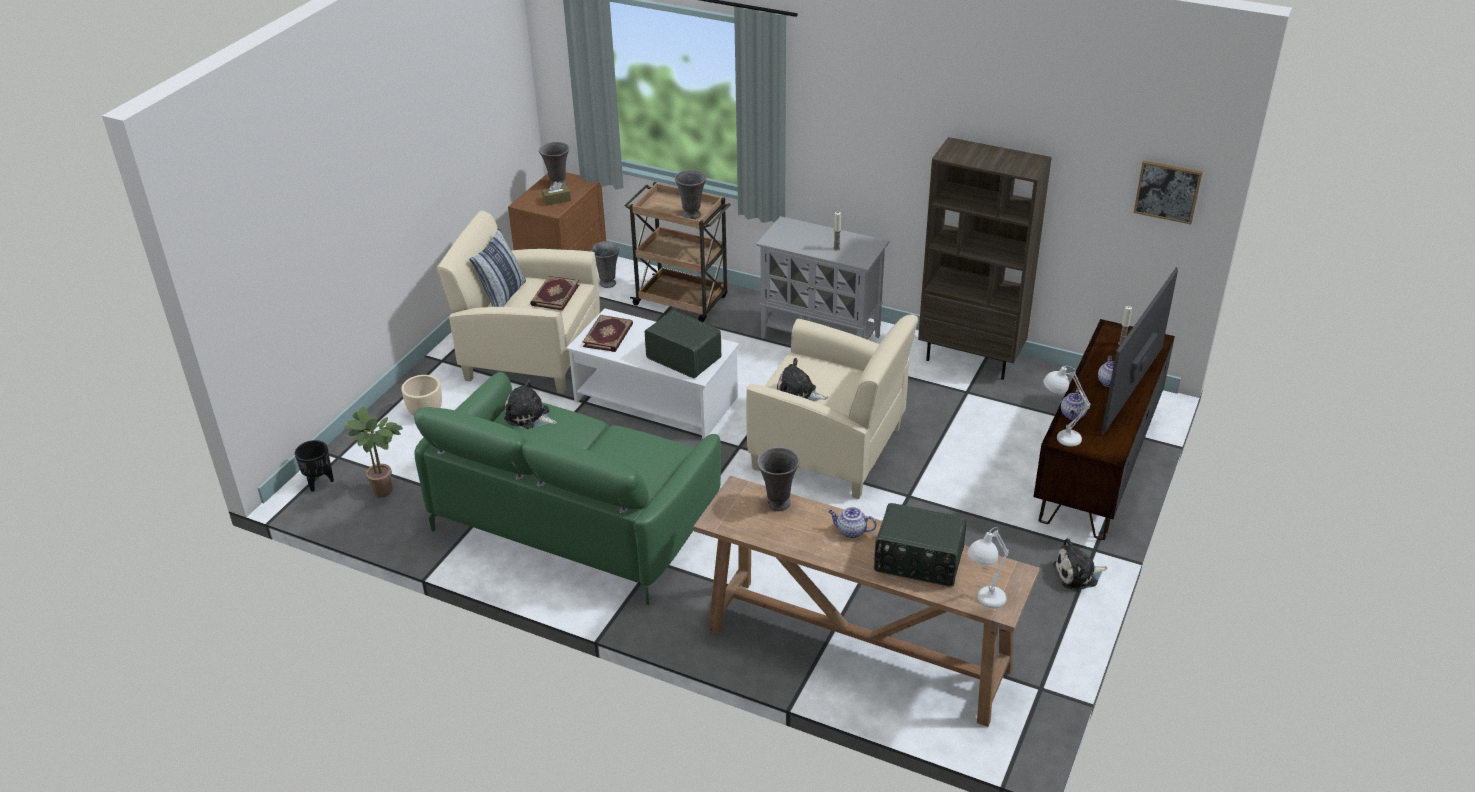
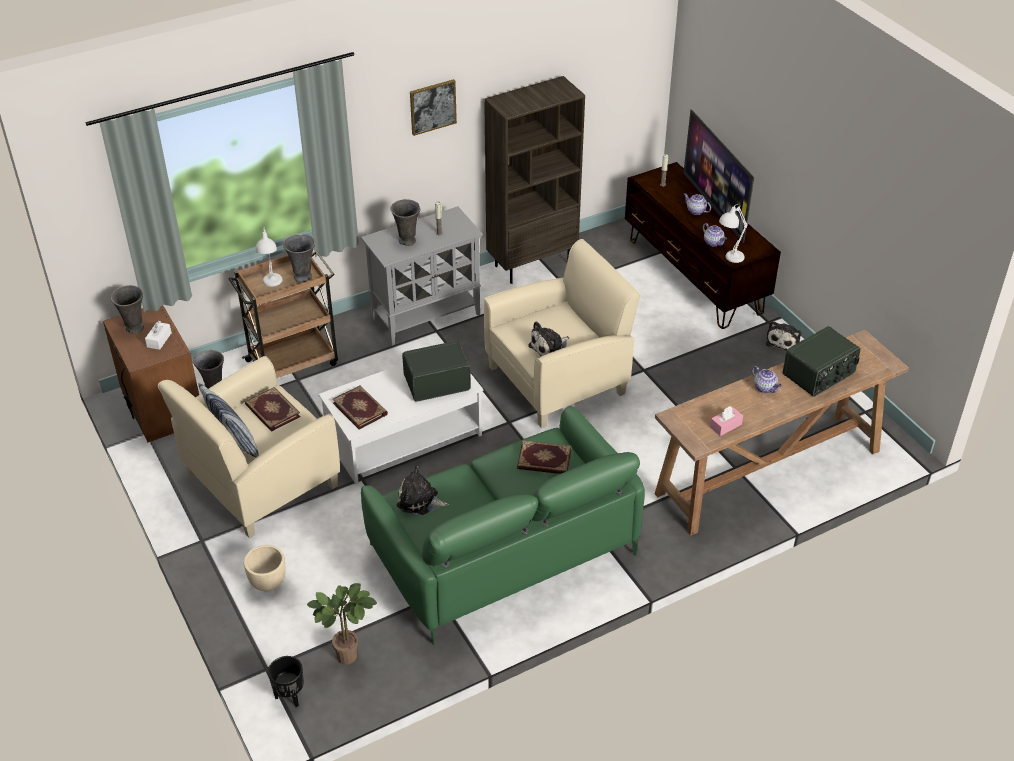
camera: 55 degrees left, 5 degrees up
plush toy [504,379,557,429] -> plush toy turned 45 degrees clockwise [397,466,449,515]
brown tissue box [542,181,571,206] -> white tissue box [145,321,172,350]
grey vase [757,447,800,511] -> grey vase moved to [391,199,420,246]
teapot [828,507,877,538] -> teapot turned 90 degrees counterclockwise [752,366,782,393]
white table lamp [967,527,1009,608] -> white table lamp moved to [256,227,283,287]
picture [1134,160,1202,225] -> picture moved to [410,79,457,136]
none -> book [517,440,572,474]
none -> pink tissue box [710,406,743,436]

